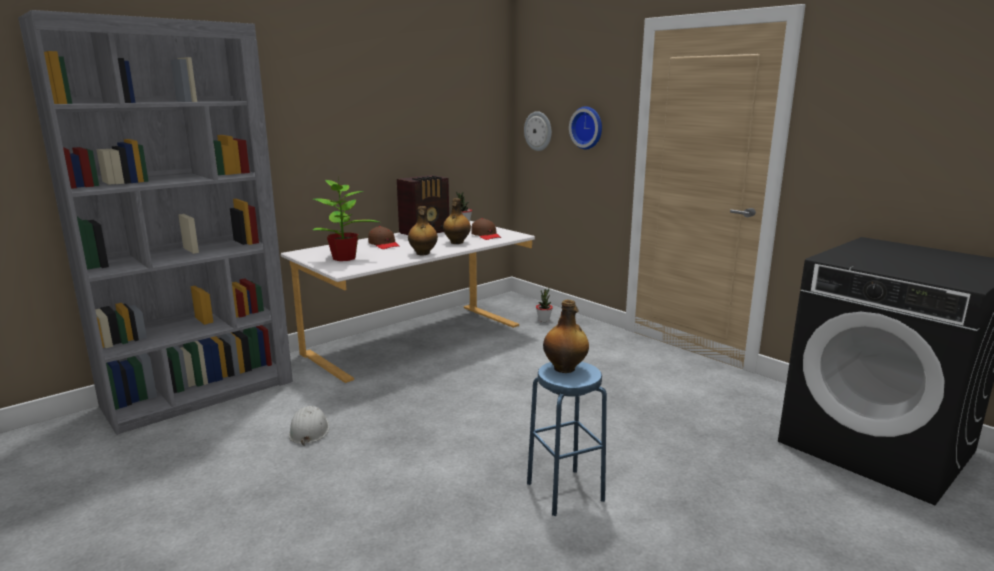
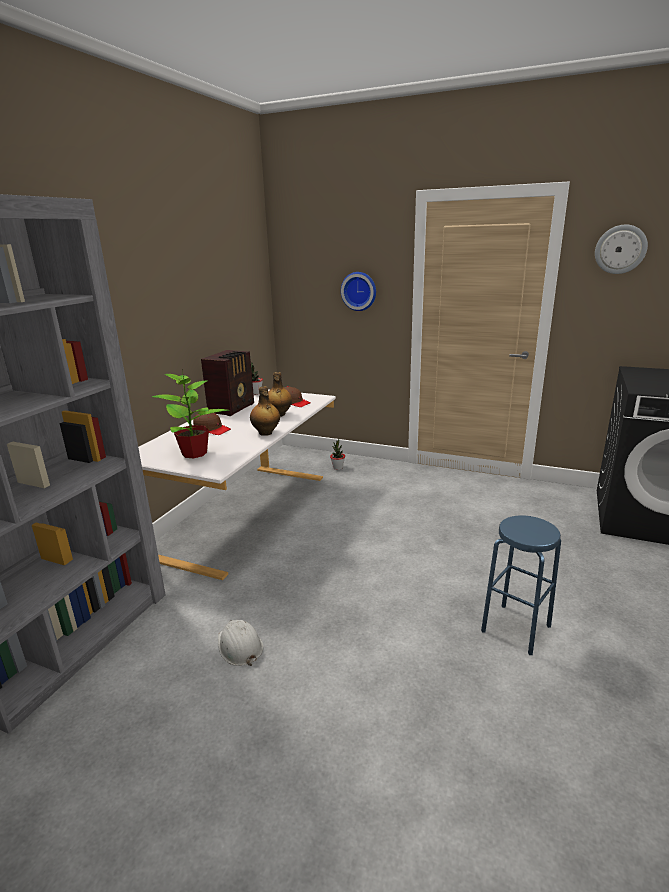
camera: 25 degrees left, 5 degrees up
wall clock [524,111,552,151] -> wall clock moved to [595,225,648,274]
bottle [543,299,589,373] -> none

